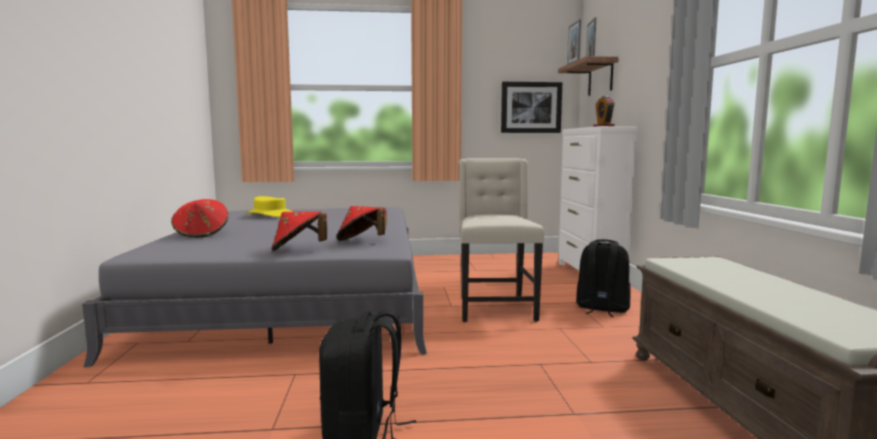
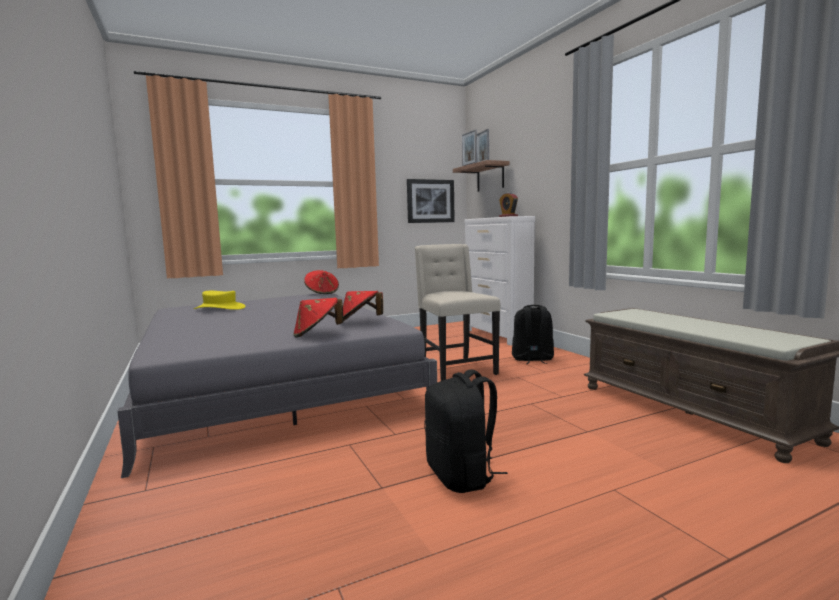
camera: 20 degrees left, 0 degrees up
red hat [171,199,228,238] -> red hat moved to [304,270,339,294]

